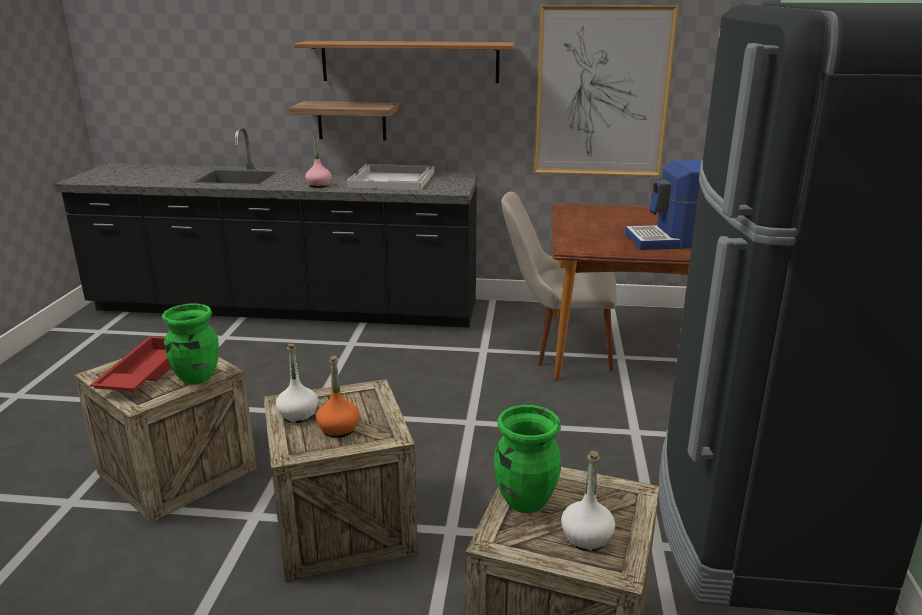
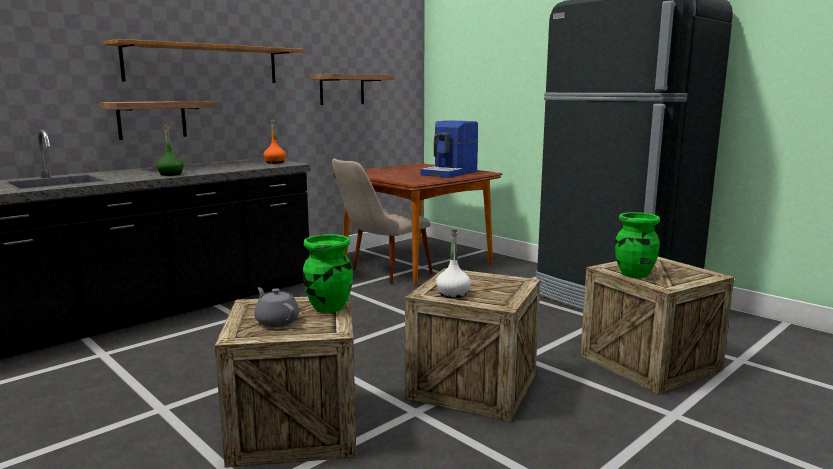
camera: 50 degrees left, 10 degrees down
red tray [90,336,171,391] -> grey teapot [254,287,299,327]
pink bottle [305,136,332,188] -> green bottle [156,125,184,176]
orange bottle [316,355,359,438] -> orange bottle moved to [263,120,286,164]
white tray [347,164,434,190] -> none
picture [534,5,679,176] -> shelf [310,74,394,105]
white bottle [561,451,615,551] -> none

